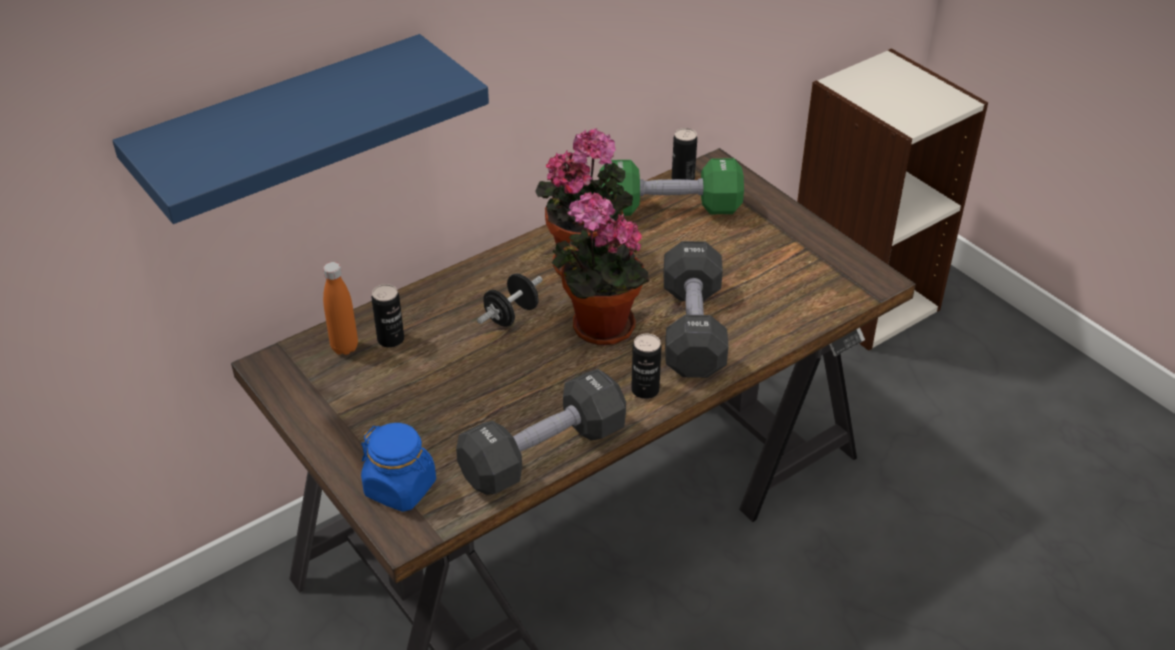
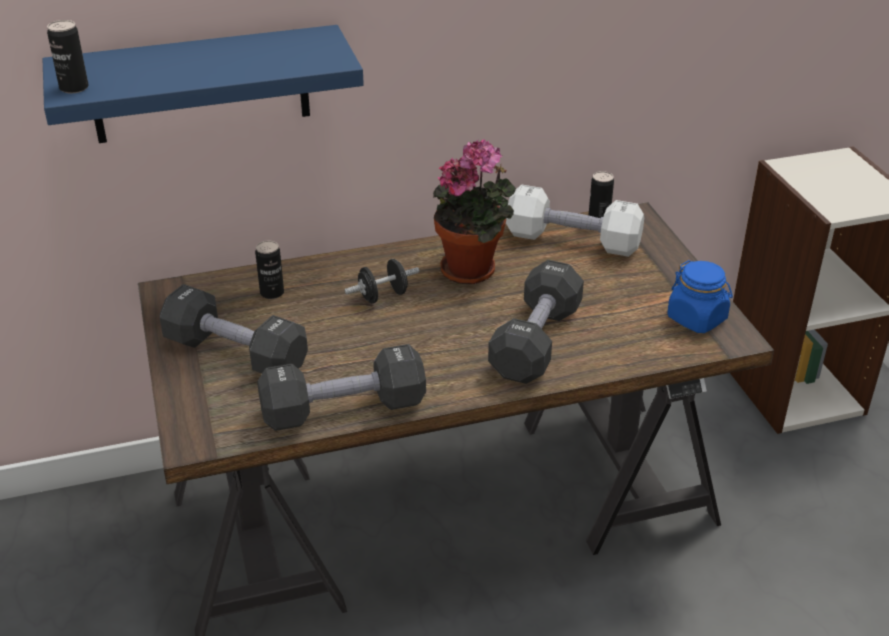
camera: 20 degrees right, 5 degrees down
orange bottle [323,262,358,355] -> none
blue jar [361,423,436,512] -> blue jar moved to [667,260,733,333]
potted plant [552,192,650,346] -> none
green dumbbell [599,158,744,216] -> white dumbbell [506,184,644,257]
can [631,334,661,399] -> can moved to [47,20,89,93]
none -> black dumbbell [160,284,308,373]

